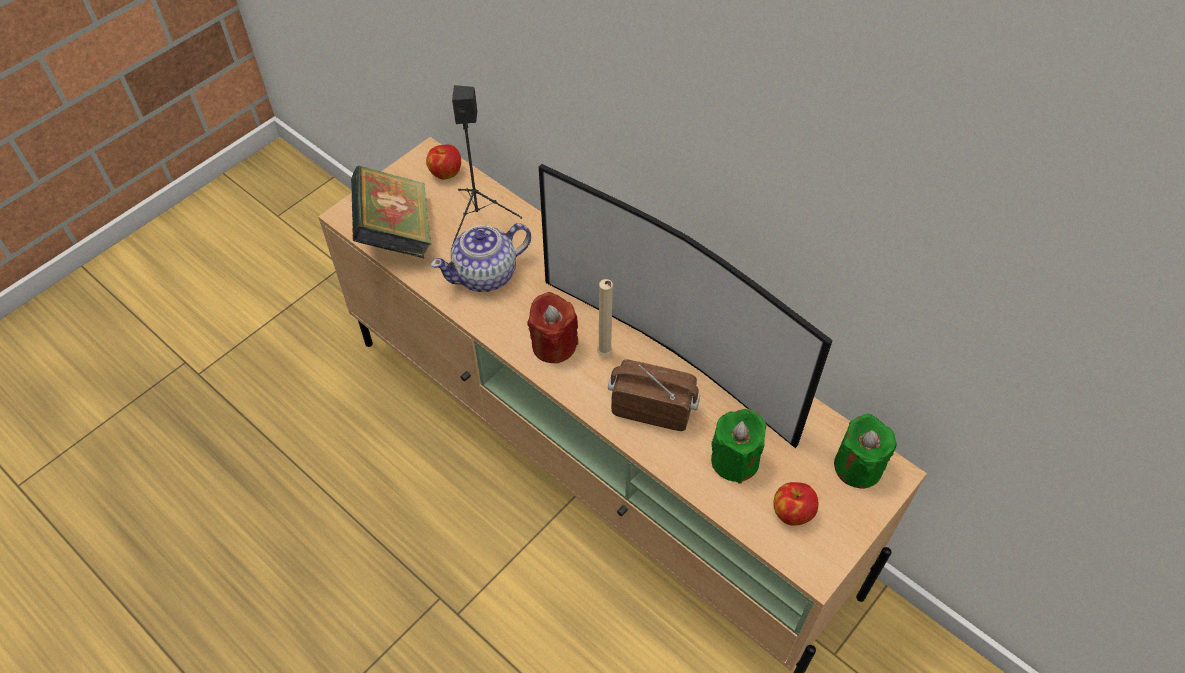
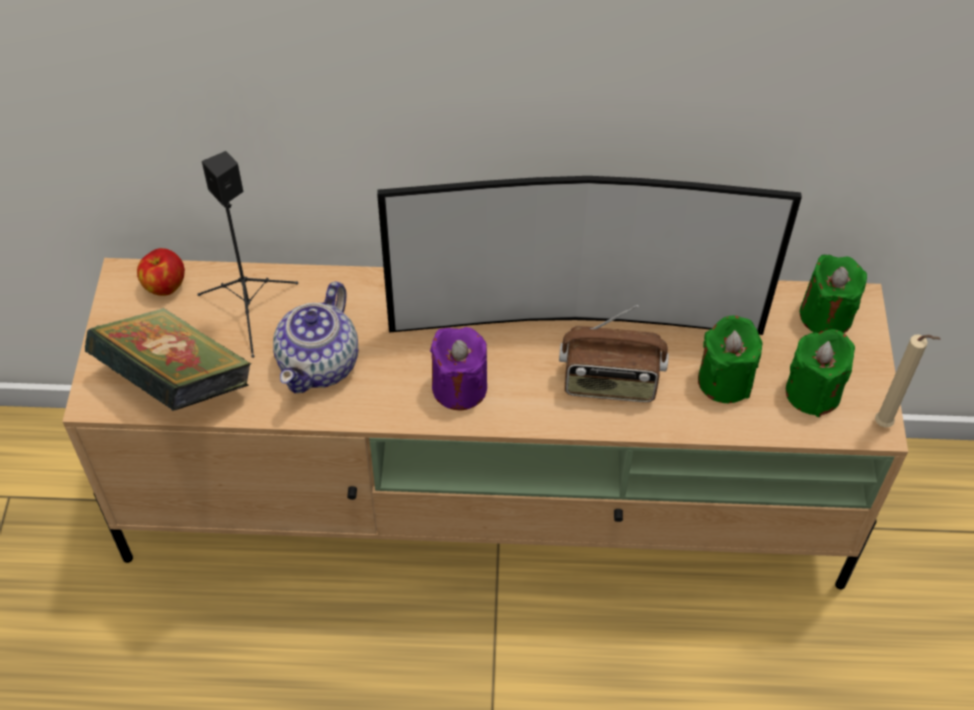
camera: 40 degrees left, 0 degrees up
red candle [528,292,578,363] -> purple candle [430,327,487,411]
beige candle [597,279,613,356] -> beige candle moved to [875,334,941,427]
radio [608,359,700,431] -> radio turned 150 degrees counterclockwise [559,305,669,402]
apple [773,482,818,526] -> green candle [786,329,855,417]

